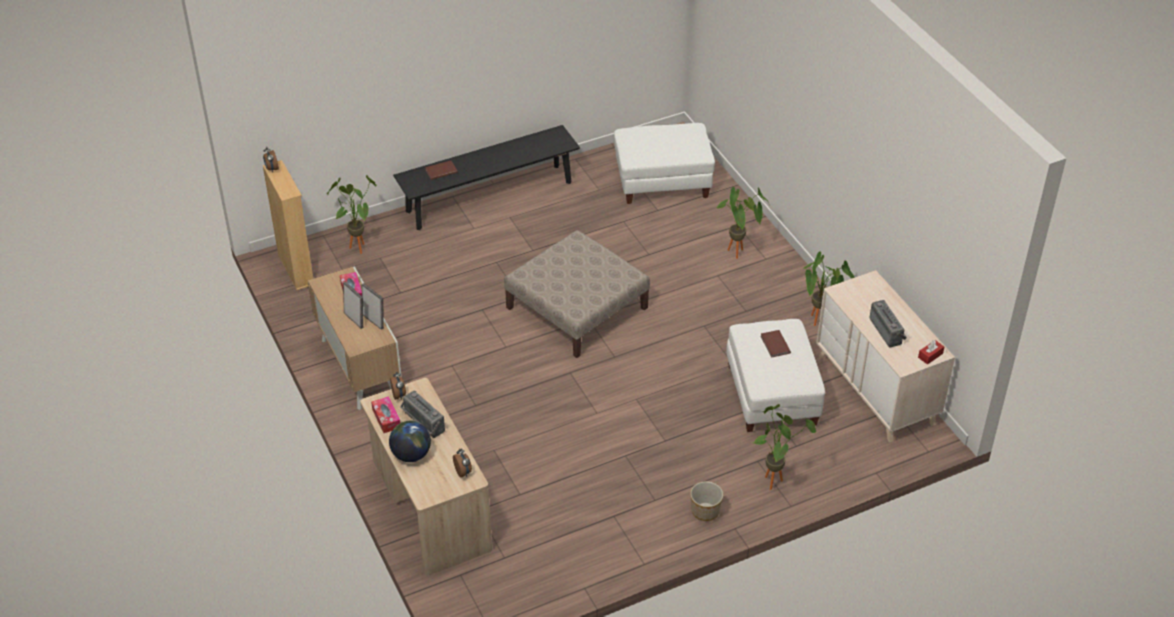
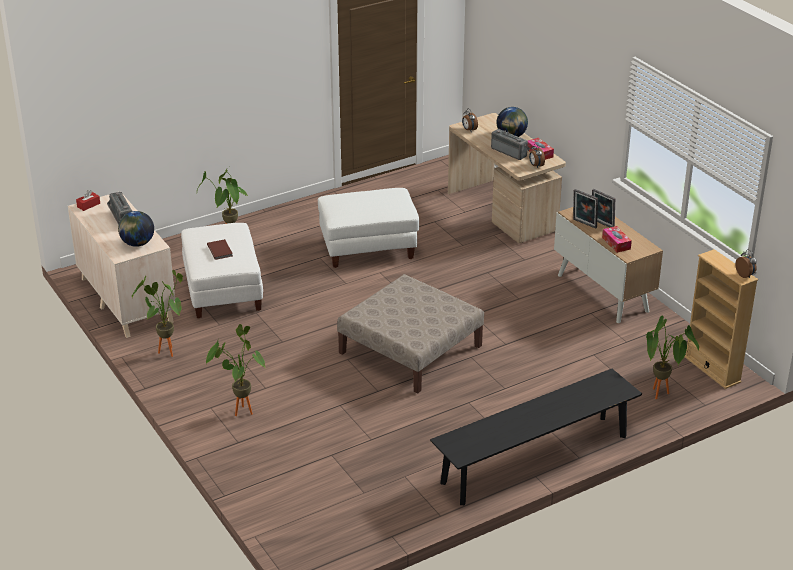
camera: 175 degrees right, 10 degrees down
brown book [425,160,458,180] -> none
white ottoman [614,123,715,204] -> white ottoman moved to [318,188,419,268]
planter [690,481,723,521] -> none
none -> globe [118,211,154,247]

